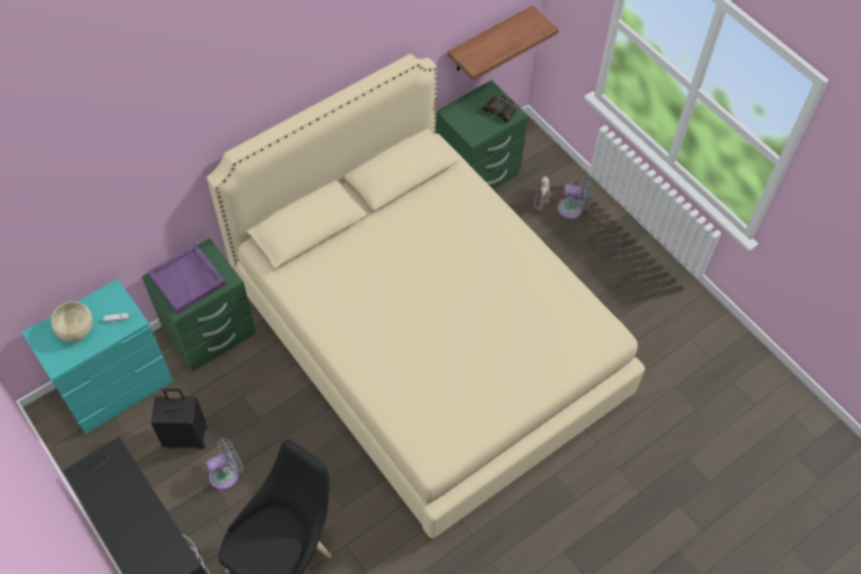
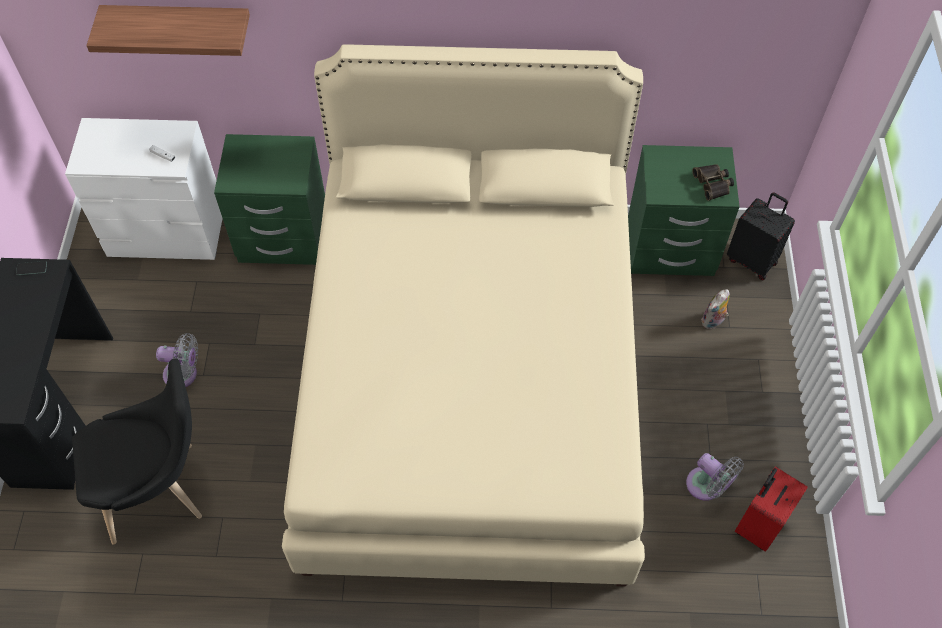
camera: 40 degrees right, 0 degrees up
turquoise dresser [21,279,173,434] -> white dresser [65,118,223,260]
beige bowl [51,302,93,342] -> none
purple tray [148,244,226,313] -> none
black suitcase [151,388,208,449] -> black suitcase moved to [727,192,795,280]
shelf [448,5,559,81] -> shelf moved to [86,5,250,56]
grey fan [558,175,592,219] -> grey fan moved to [686,453,744,501]
none -> red suitcase [735,466,808,552]

